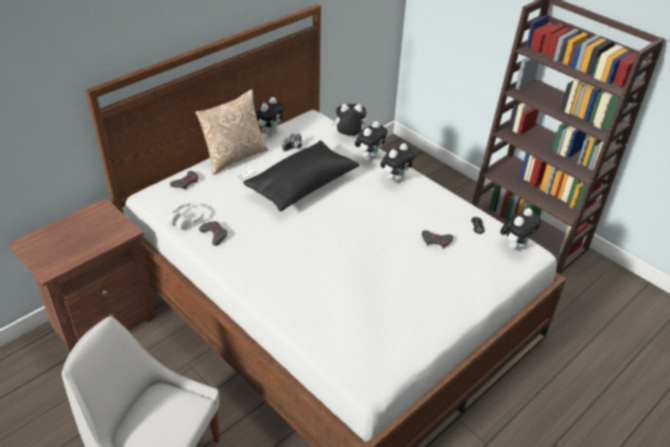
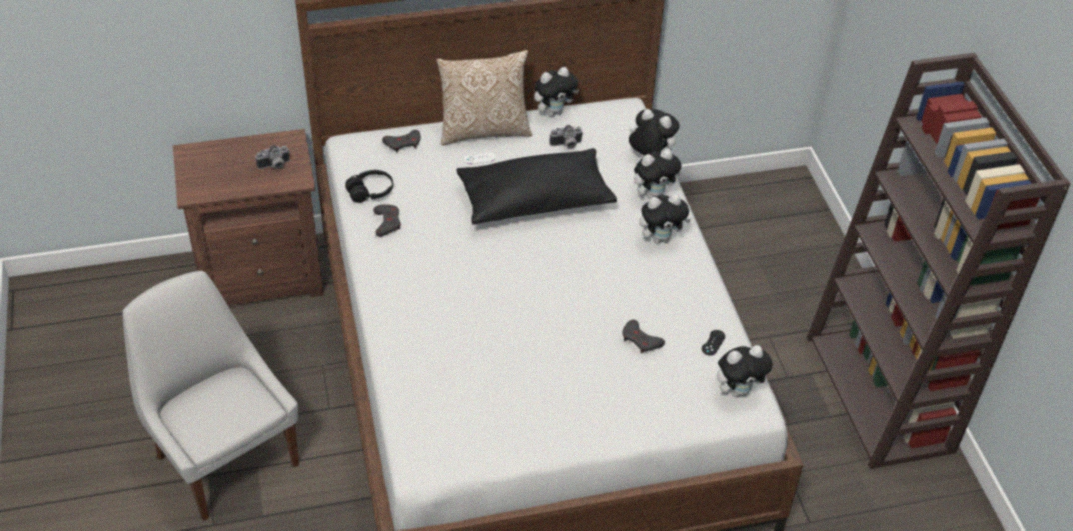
camera: 30 degrees right, 5 degrees up
white headphones [168,203,204,230] -> black headphones [345,170,393,203]
none -> camera [255,145,290,169]

